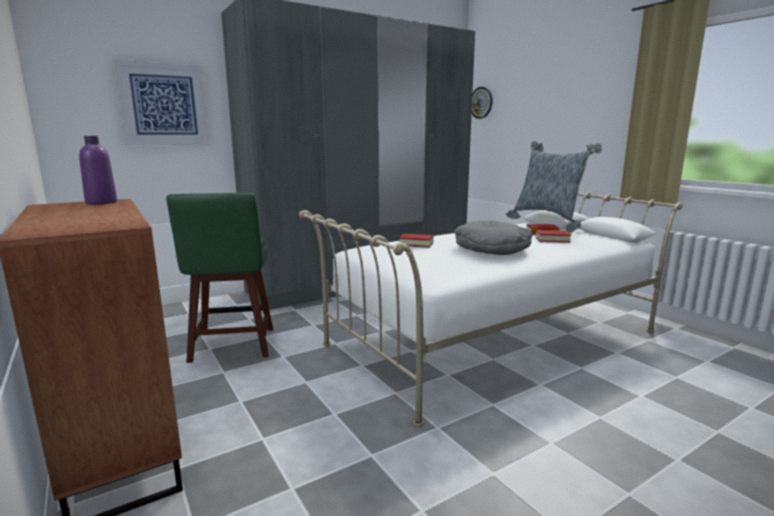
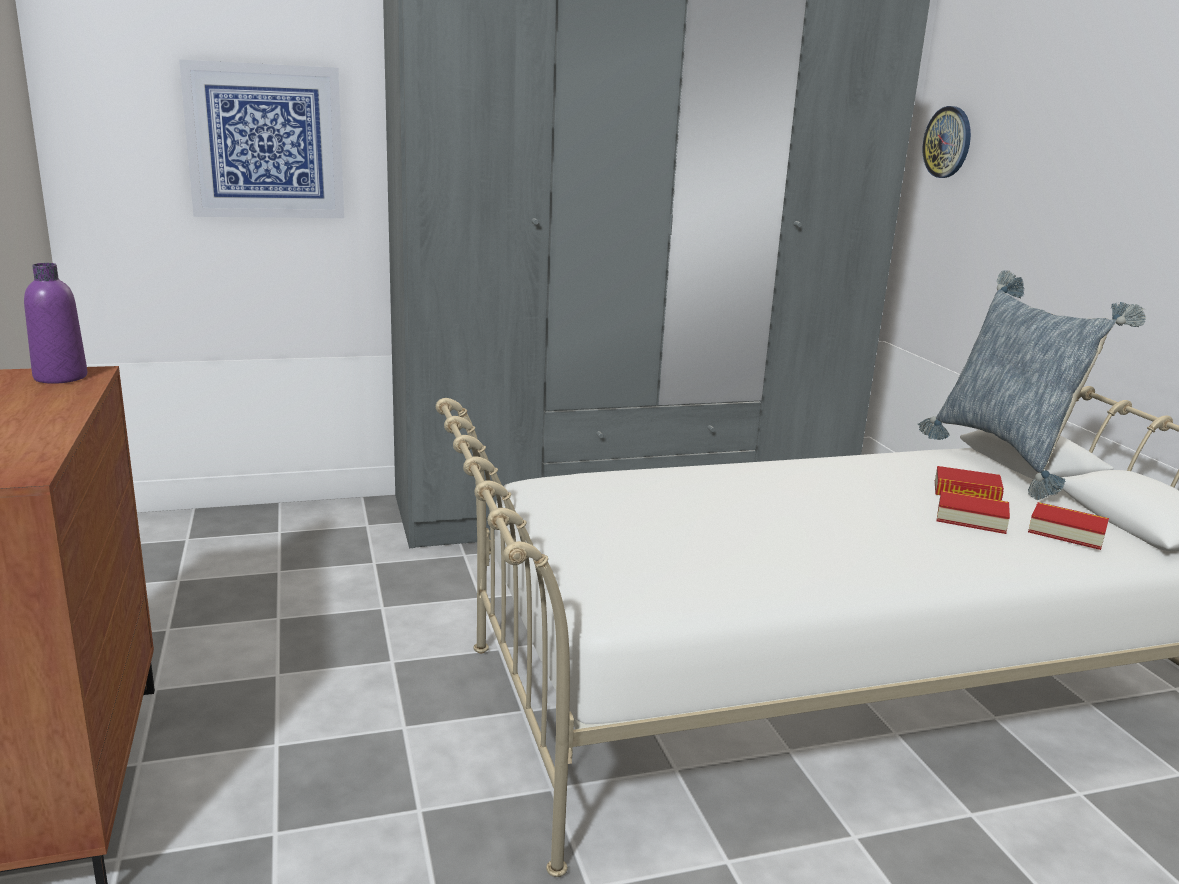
camera: 15 degrees right, 5 degrees up
green chair [166,193,273,363] -> none
book [400,234,434,248] -> book moved to [1028,502,1109,550]
grey pillow [454,220,532,255] -> none

